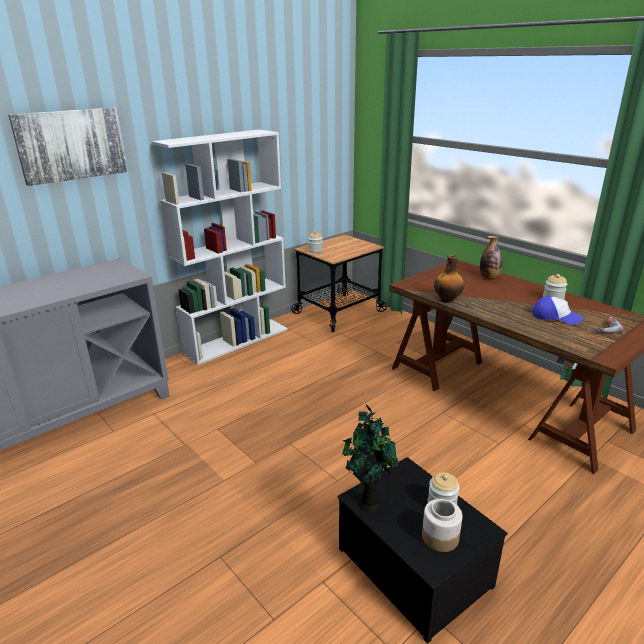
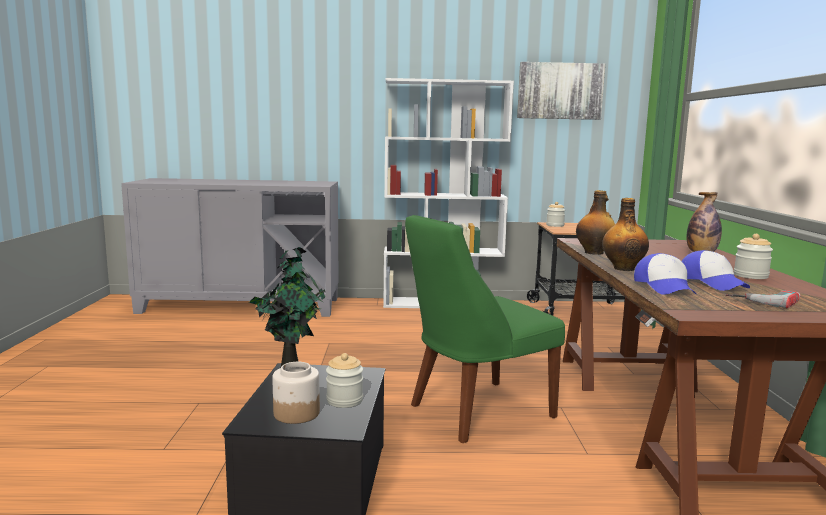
camera: 40 degrees right, 15 degrees down
picture [8,107,128,186] -> picture moved to [517,62,605,120]
none -> green chair [405,215,565,443]
none -> bottle [602,198,649,271]
none -> cap [634,253,696,295]

